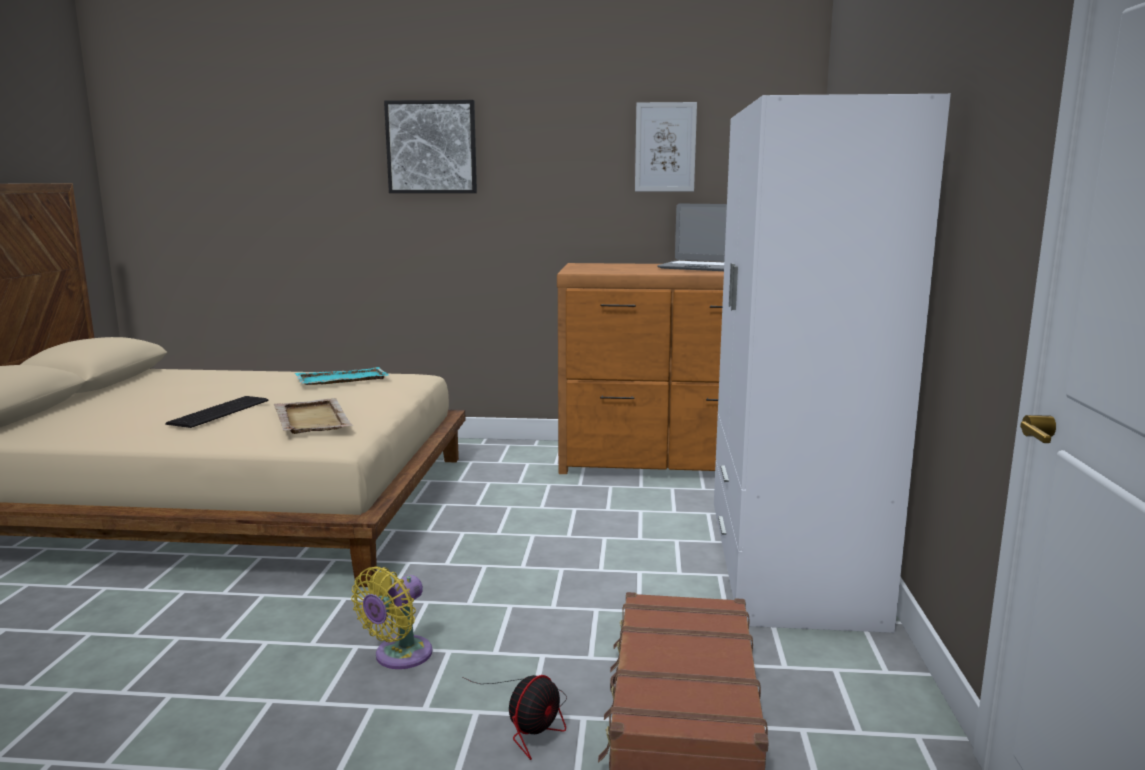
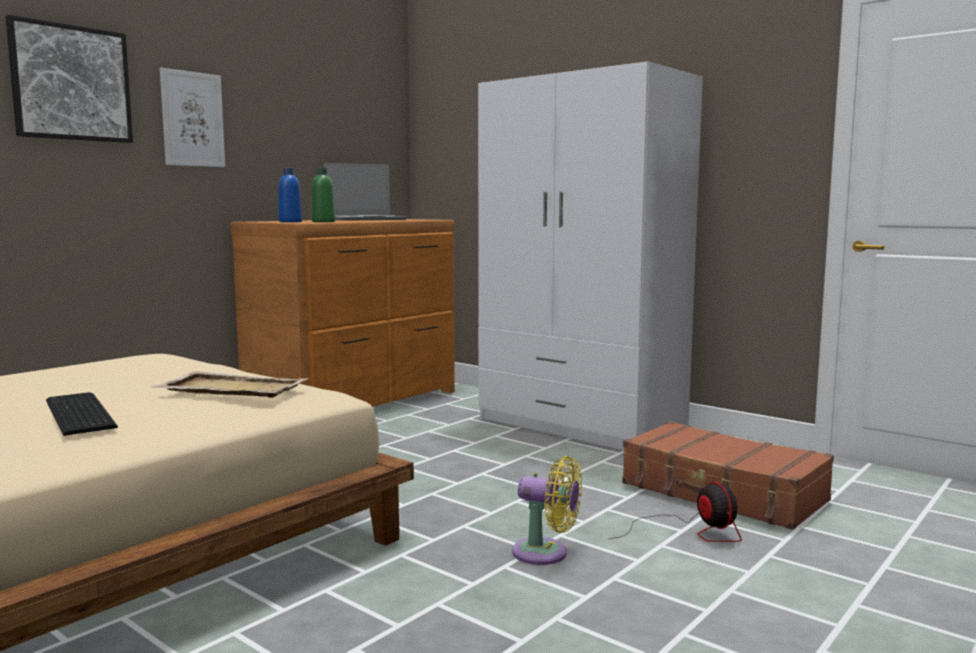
camera: 55 degrees left, 5 degrees down
turquoise tray [295,367,389,385] -> none
yellow fan [351,566,432,669] -> yellow fan turned 45 degrees counterclockwise [512,456,582,565]
picture [635,102,697,191] -> picture moved to [160,68,225,167]
none -> blue bottle [278,168,302,222]
none -> green bottle [312,168,335,222]

